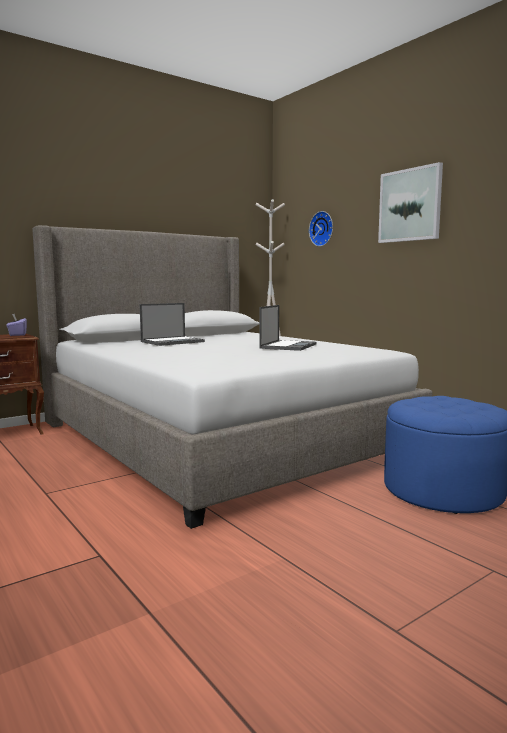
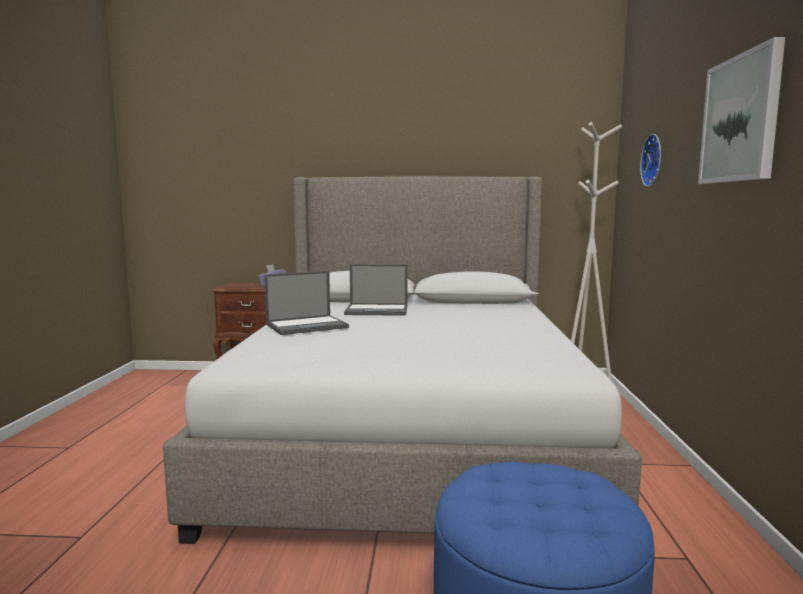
camera: 40 degrees right, 0 degrees up
laptop [260,305,317,351] -> laptop moved to [264,271,349,335]

